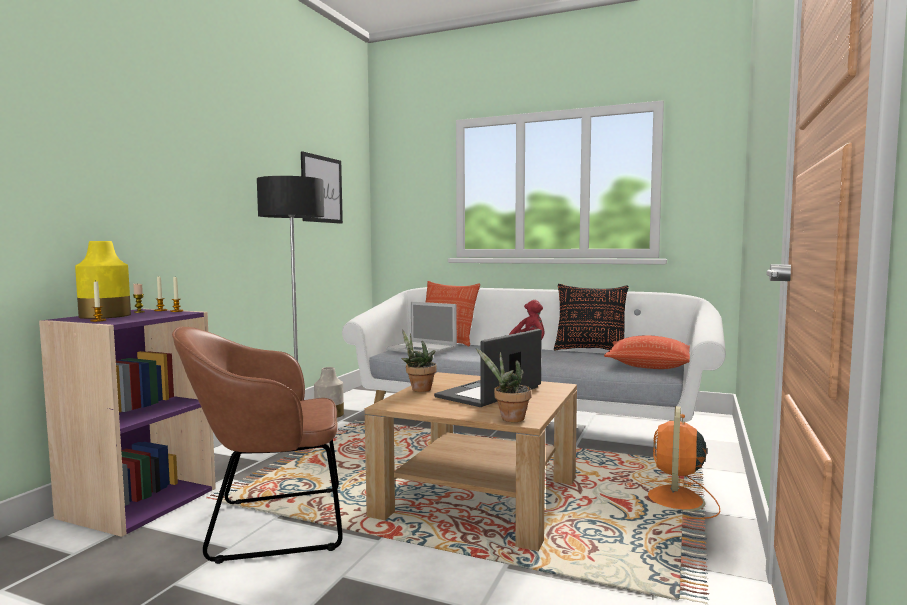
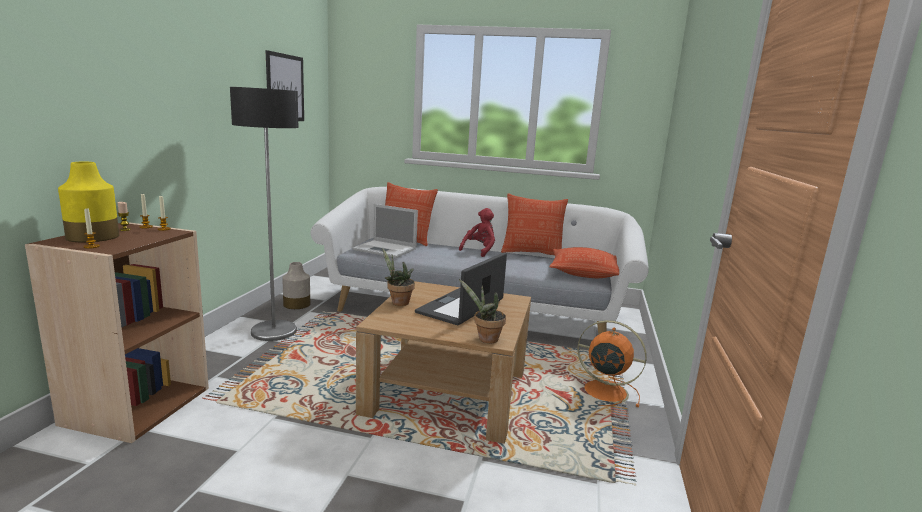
camera: 10 degrees left, 10 degrees up
purple bookcase [39,309,216,537] -> brown bookcase [25,222,209,443]
brown armchair [172,327,343,564] -> none
black pillow [554,284,629,351] -> orange pillow [501,194,568,255]
orange fan [640,406,720,519] -> orange fan turned 105 degrees clockwise [577,320,647,407]

